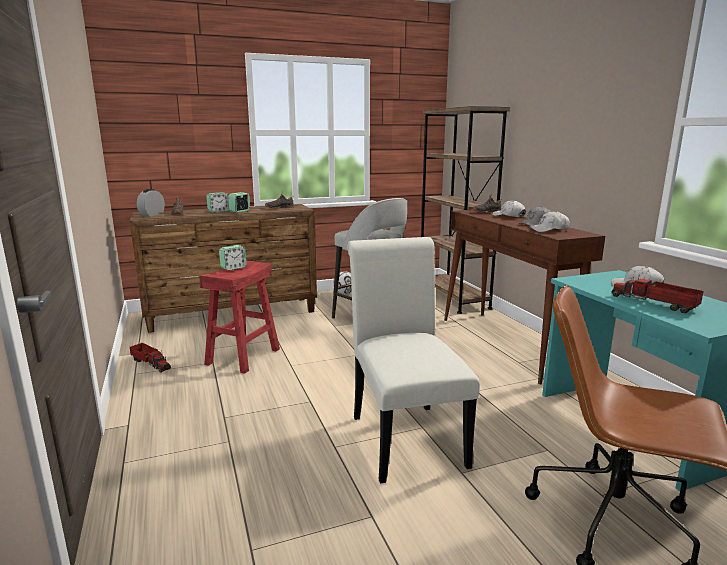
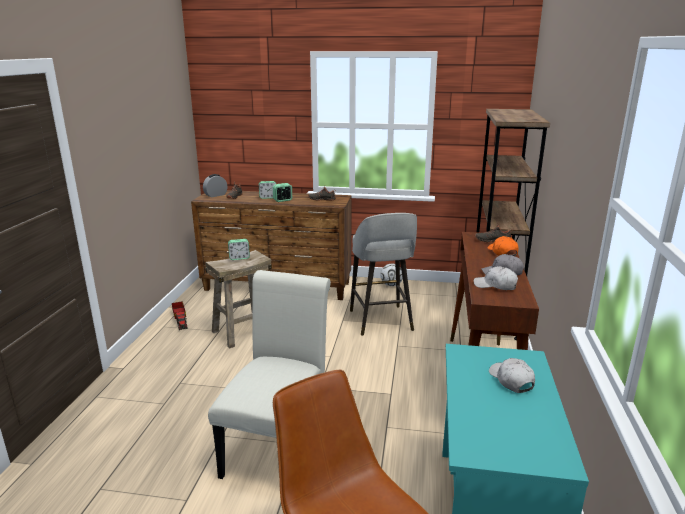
camera: 30 degrees right, 5 degrees up
red stool [199,261,280,374] -> beige stool [205,250,272,349]
white cap [492,200,526,217] -> orange cap [488,236,518,256]
toy truck [611,277,704,313] -> none

